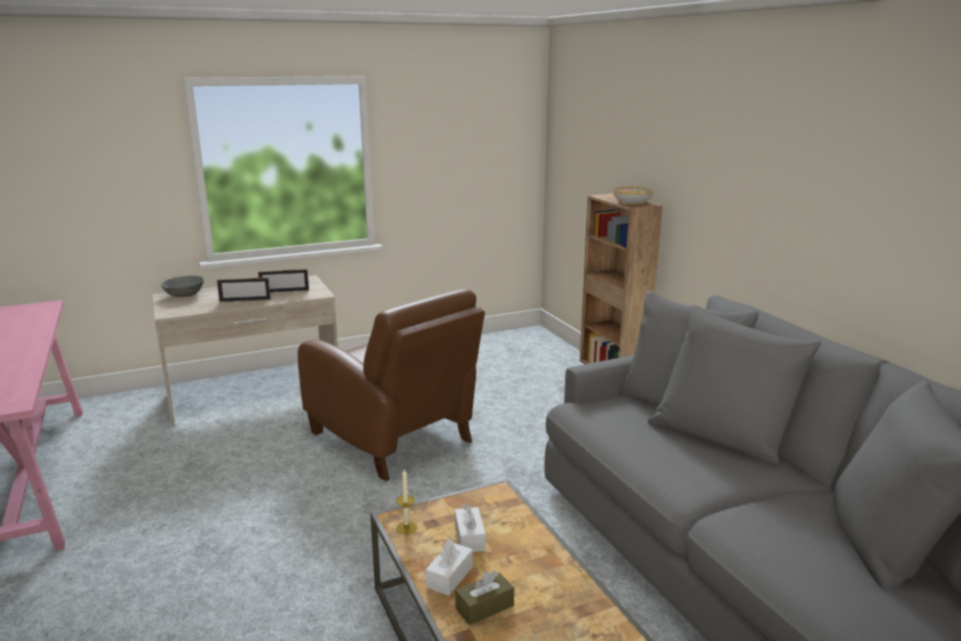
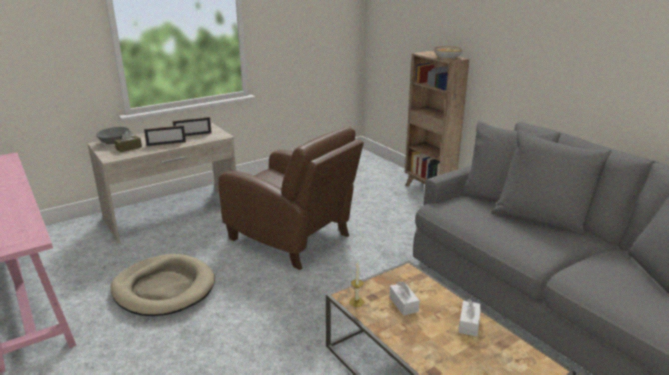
camera: 10 degrees left, 5 degrees up
white tissue box [425,539,473,596] -> white tissue box moved to [458,299,481,336]
brown tissue box [455,570,514,625] -> brown tissue box moved to [114,130,142,152]
none -> beige dog bed [111,254,215,316]

